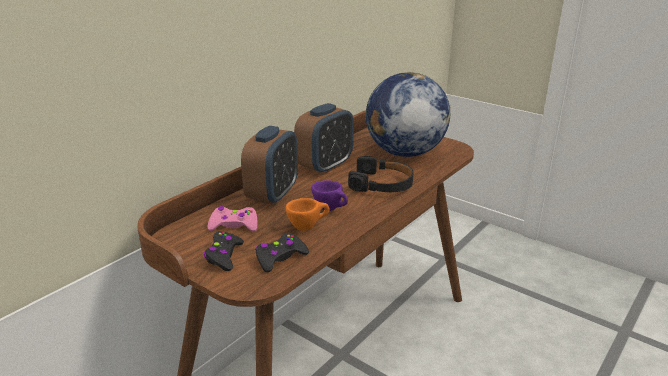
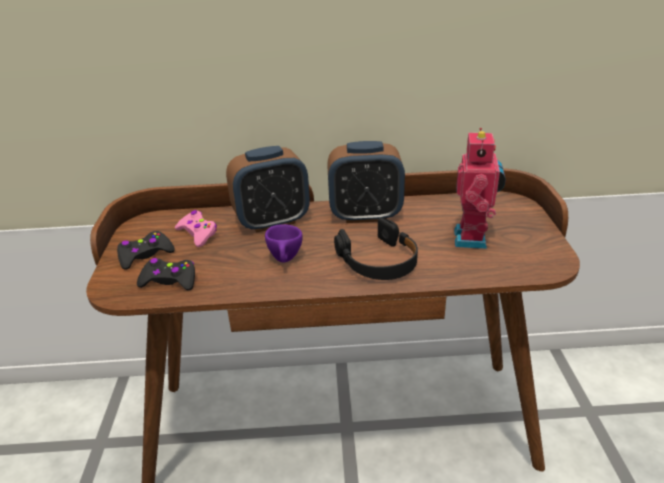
camera: 50 degrees right, 5 degrees up
orange cup [286,198,330,231] -> none
globe [366,72,450,157] -> toy robot [454,128,506,249]

